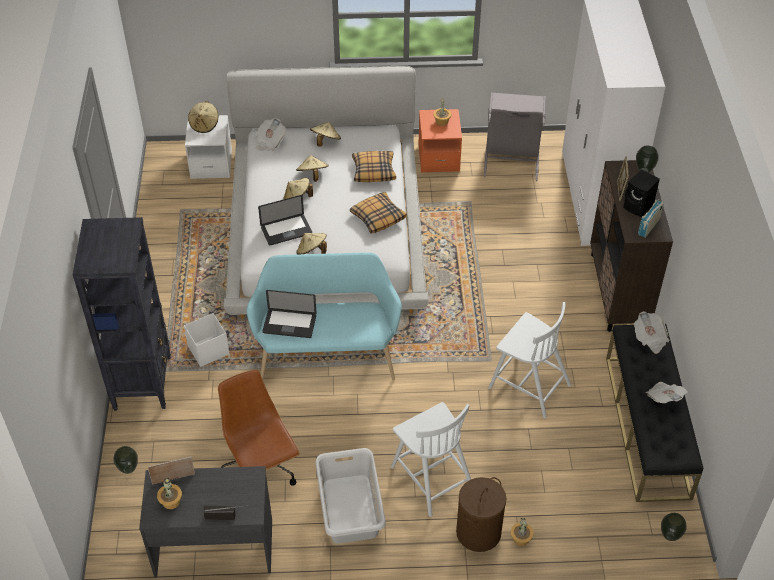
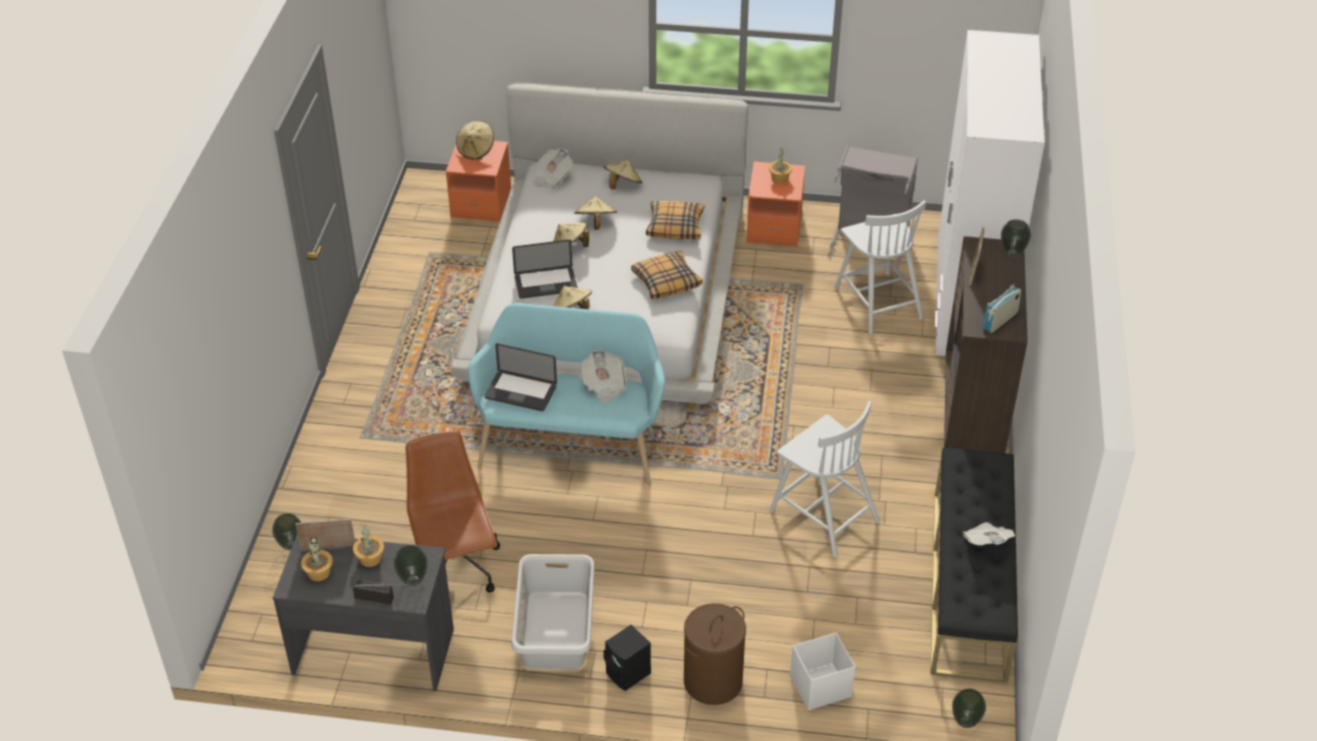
camera: 10 degrees right, 5 degrees down
black bookcase [72,217,171,411] -> none
white storage box [184,313,229,367] -> white storage box moved to [790,633,856,711]
white nightstand [185,115,232,179] -> orange nightstand [446,141,511,222]
white chair [391,402,471,517] -> white chair moved to [834,200,926,334]
potted plant [510,518,534,546] -> potted plant moved to [353,524,384,567]
black speaker [623,170,660,217] -> black speaker moved to [603,625,651,691]
newspaper [634,311,670,354] -> newspaper moved to [581,349,627,403]
none -> vase [393,545,428,586]

